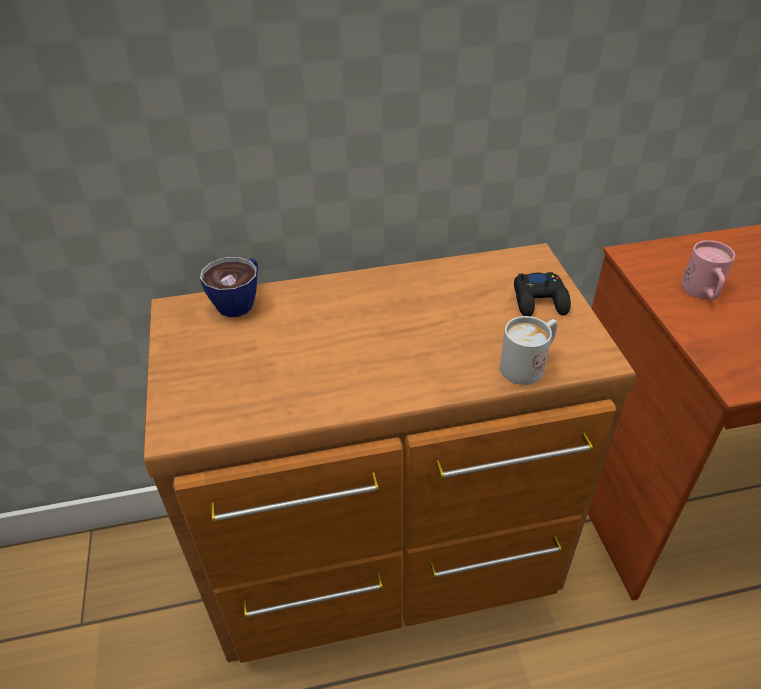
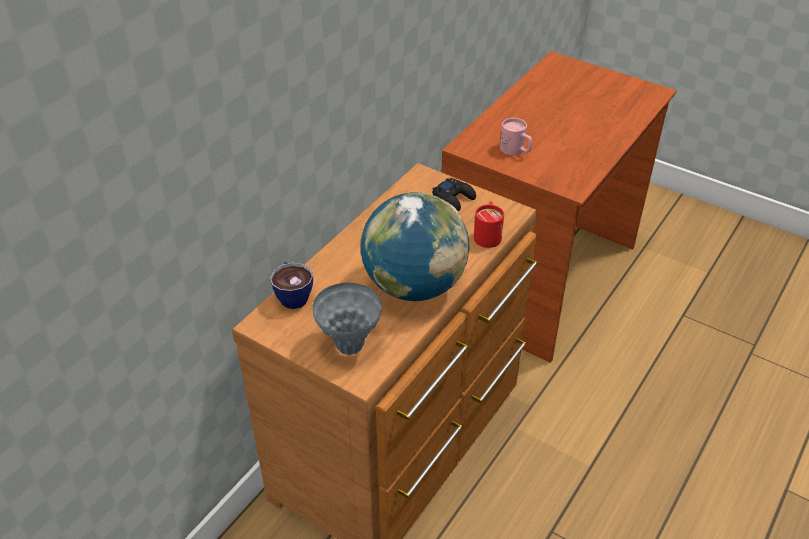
camera: 45 degrees left, 0 degrees up
white mug [500,316,557,385] -> red mug [474,201,504,248]
none -> grey vase [312,283,382,355]
none -> globe [361,192,469,301]

